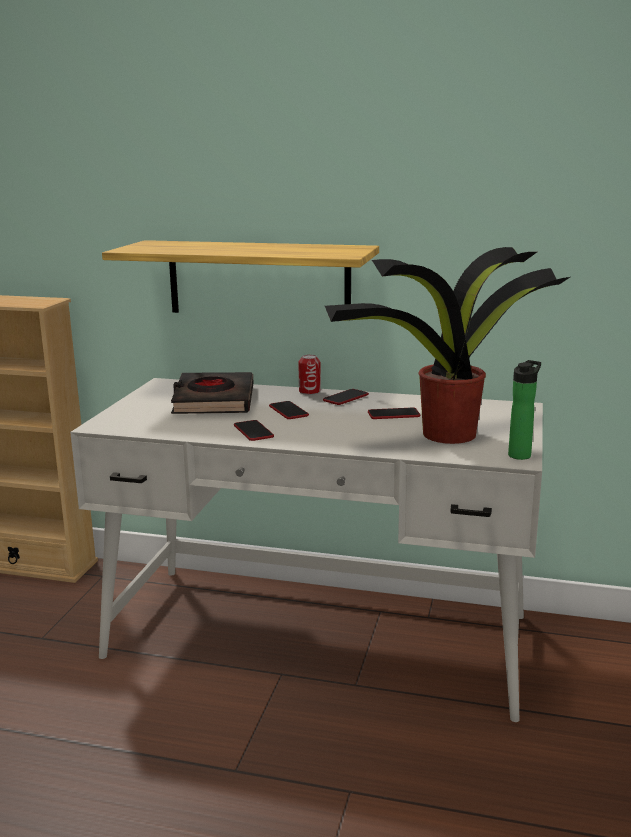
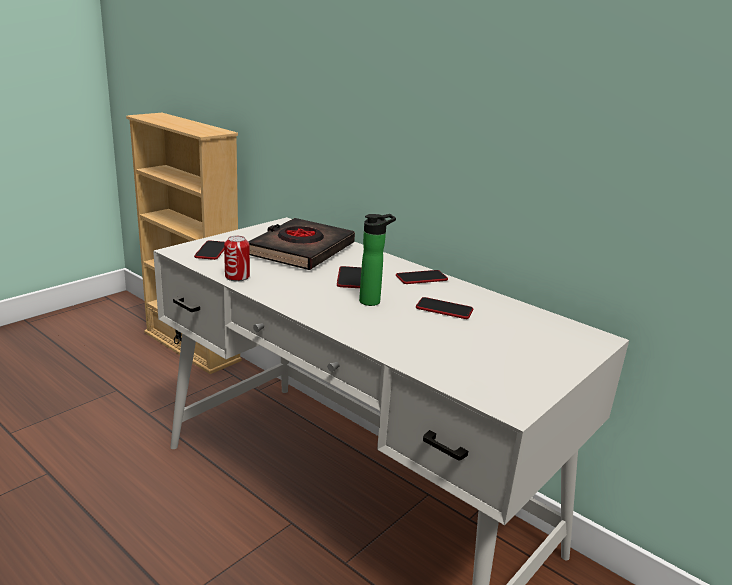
camera: 25 degrees right, 5 degrees up
shelf [102,240,379,313] -> none
phone [234,420,274,441] -> phone moved to [194,241,225,260]
can [298,355,321,395] -> can moved to [224,236,250,281]
potted plant [325,247,570,444] -> none
bottle [508,360,541,460] -> bottle moved to [359,214,396,306]

